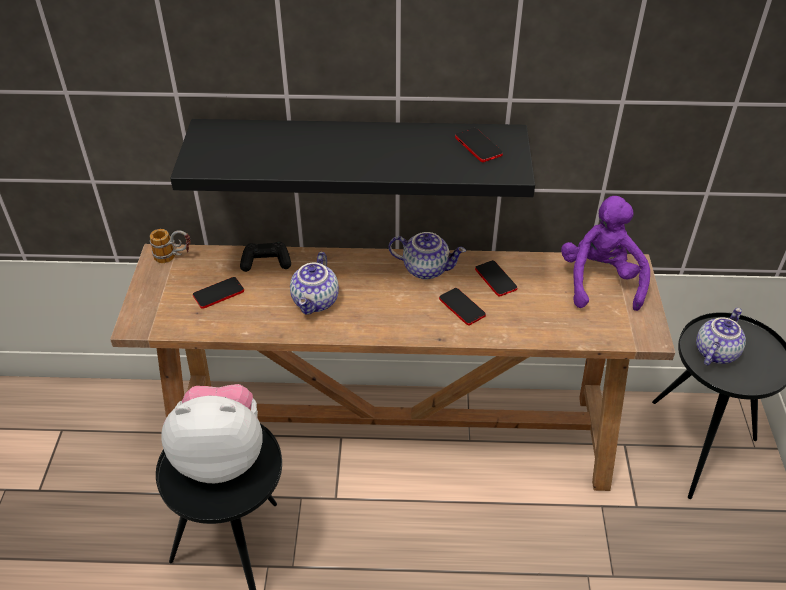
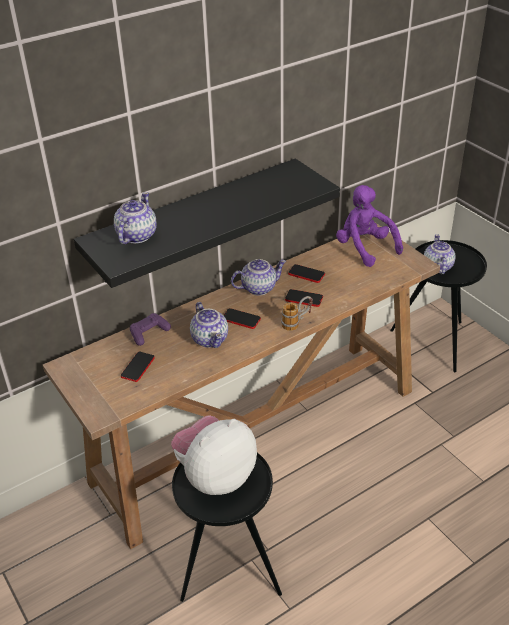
camera: 35 degrees left, 5 degrees down
mug [150,229,191,263] -> mug moved to [281,296,313,331]
black game controller [240,242,291,272] -> purple game controller [130,313,171,346]
phone [455,128,503,162] -> phone moved to [223,308,261,329]
none -> teapot [114,192,157,244]

